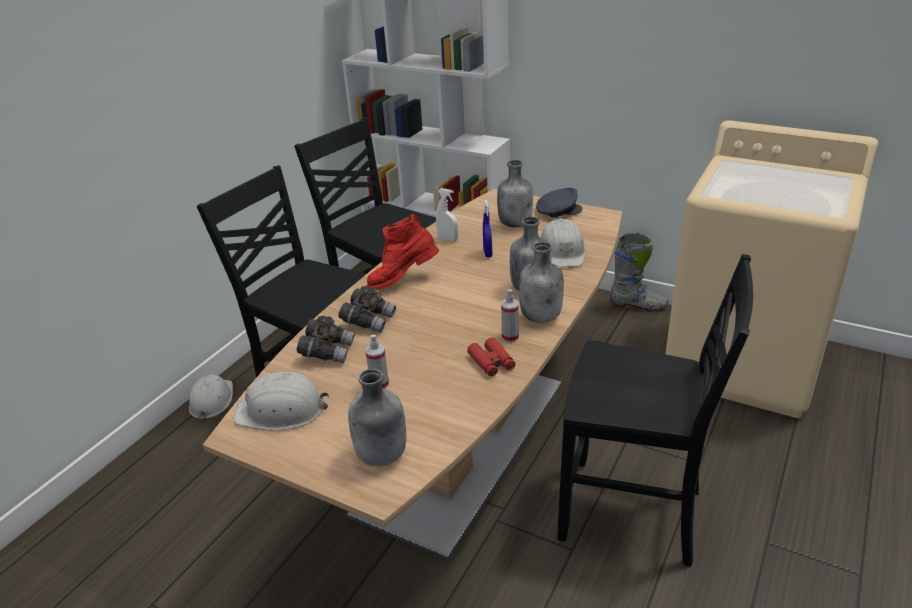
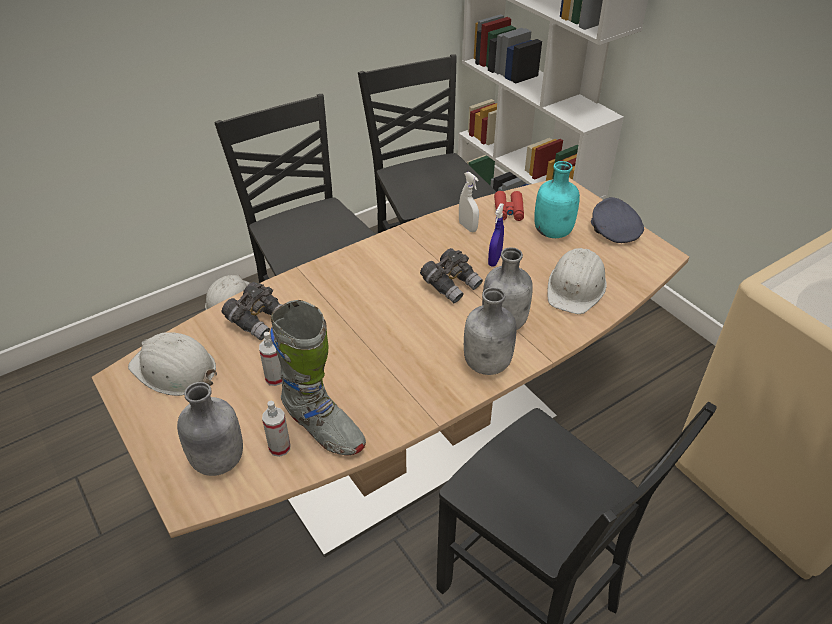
camera: 25 degrees right, 10 degrees up
grey binoculars [338,286,396,333] -> grey binoculars moved to [420,248,483,303]
red boot [366,214,439,290] -> none
red binoculars [467,337,515,377] -> red binoculars moved to [494,191,524,221]
grey bottle [497,160,533,227] -> turquoise bottle [534,161,580,238]
spray bottle [501,289,519,342] -> spray bottle moved to [262,401,290,457]
grey cap [536,188,582,218] -> grey cap turned 120 degrees counterclockwise [591,197,644,243]
grey boot [610,233,668,311] -> grey boot moved to [270,300,366,455]

